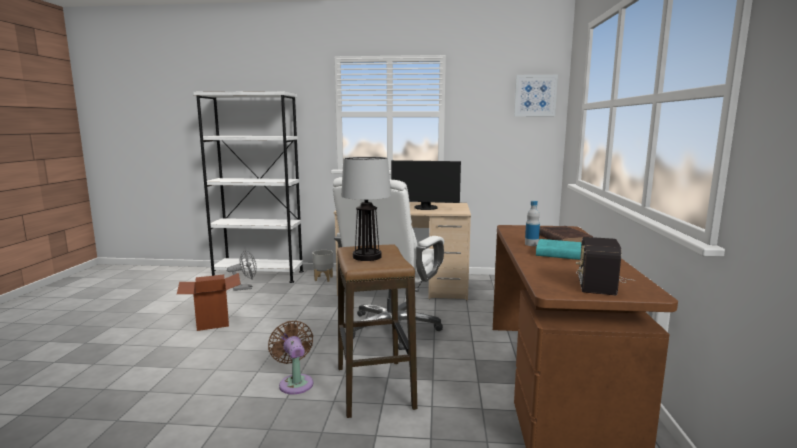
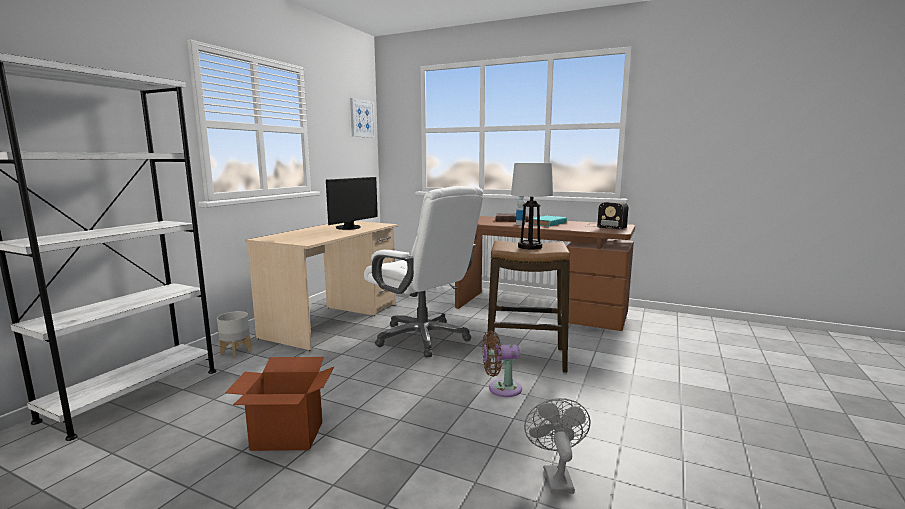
camera: 70 degrees left, 0 degrees up
grey fan [227,250,257,291] -> grey fan moved to [524,398,591,494]

